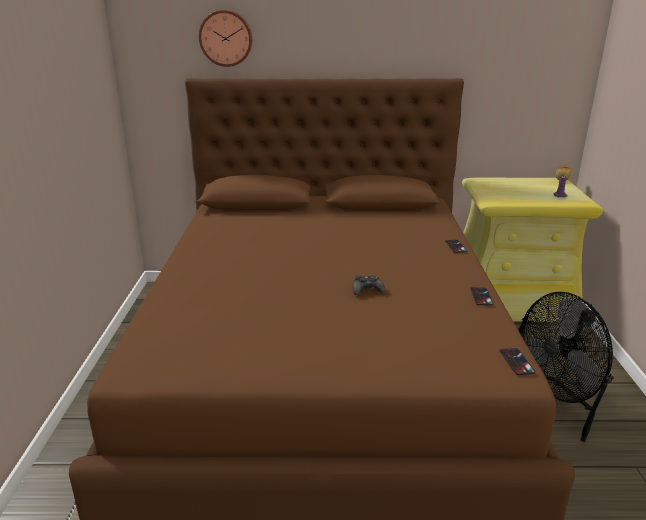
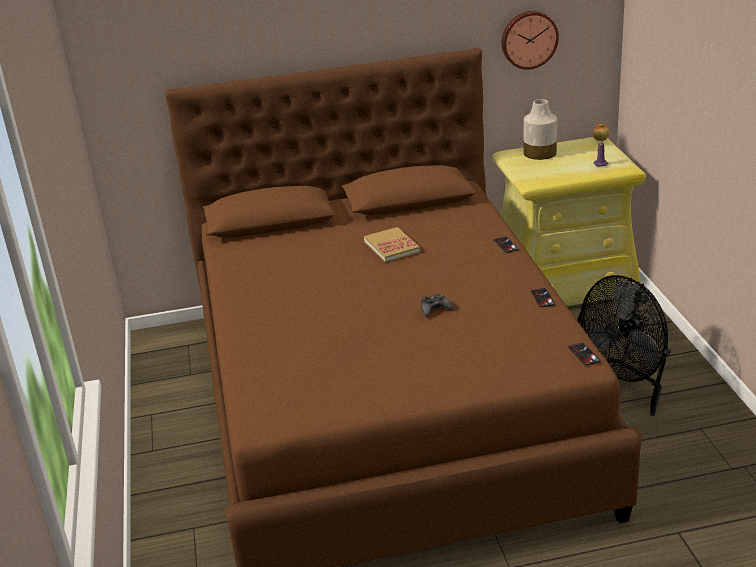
camera: 10 degrees left, 5 degrees up
wall clock [199,10,252,67] -> wall clock moved to [502,11,559,70]
none -> book [364,227,421,263]
none -> beige vase [524,99,557,160]

